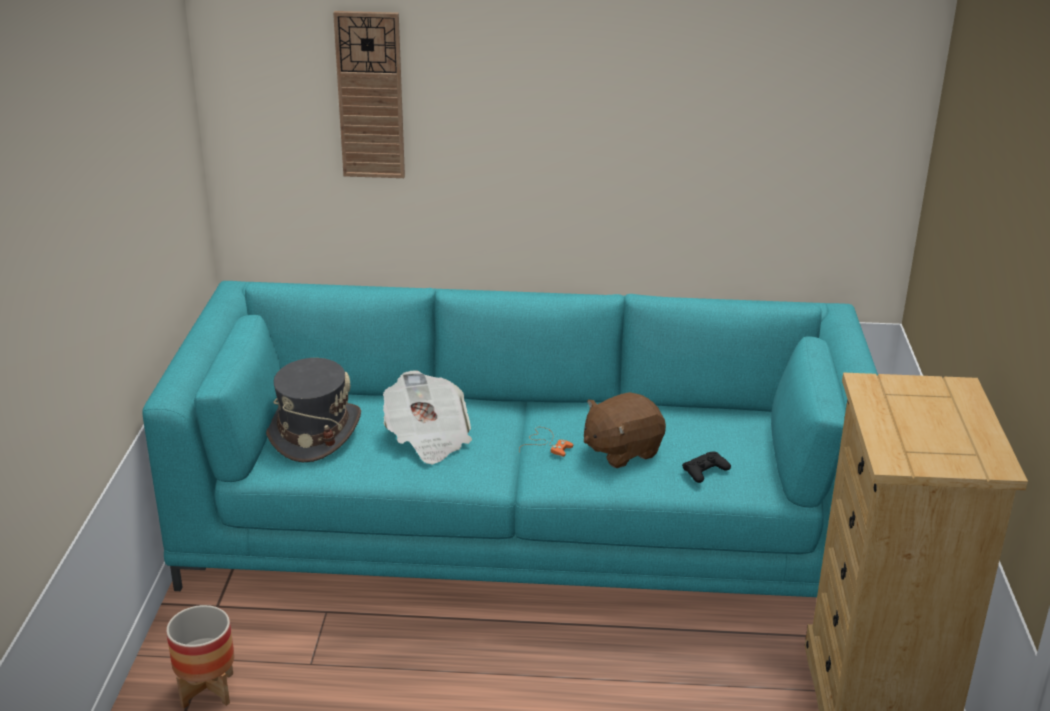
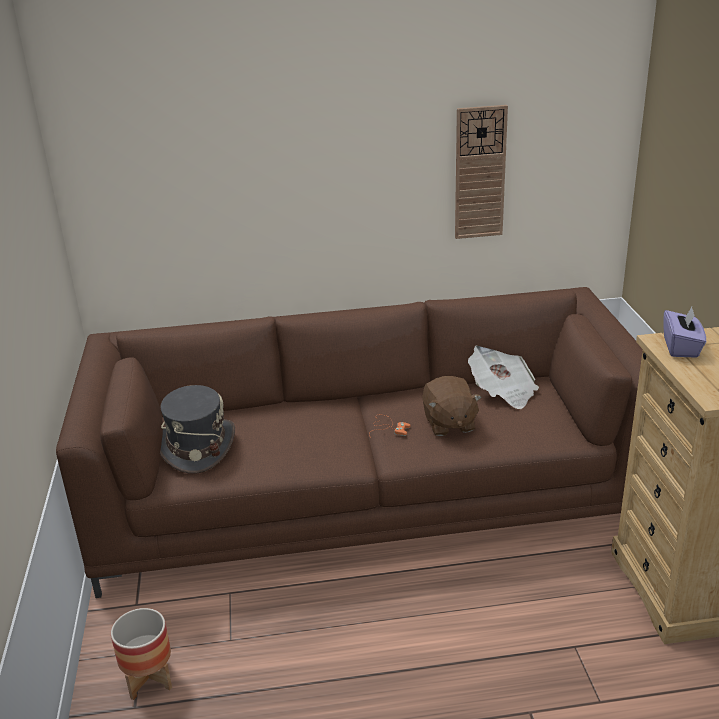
camera: 10 degrees left, 0 degrees up
turquoise sofa [143,281,878,597] -> brown sofa [56,287,643,598]
wall clock [333,11,405,178] -> wall clock moved to [455,105,508,239]
newspaper [383,370,472,465] -> newspaper moved to [468,345,539,409]
brown plush toy [584,392,666,468] -> brown plush toy turned 60 degrees counterclockwise [422,376,482,436]
black game controller [682,452,731,483] -> none
none -> purple tissue box [663,307,706,358]

